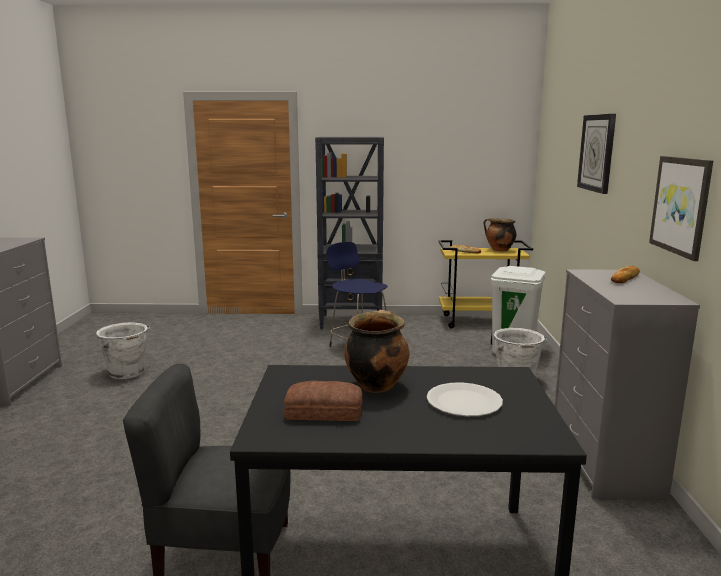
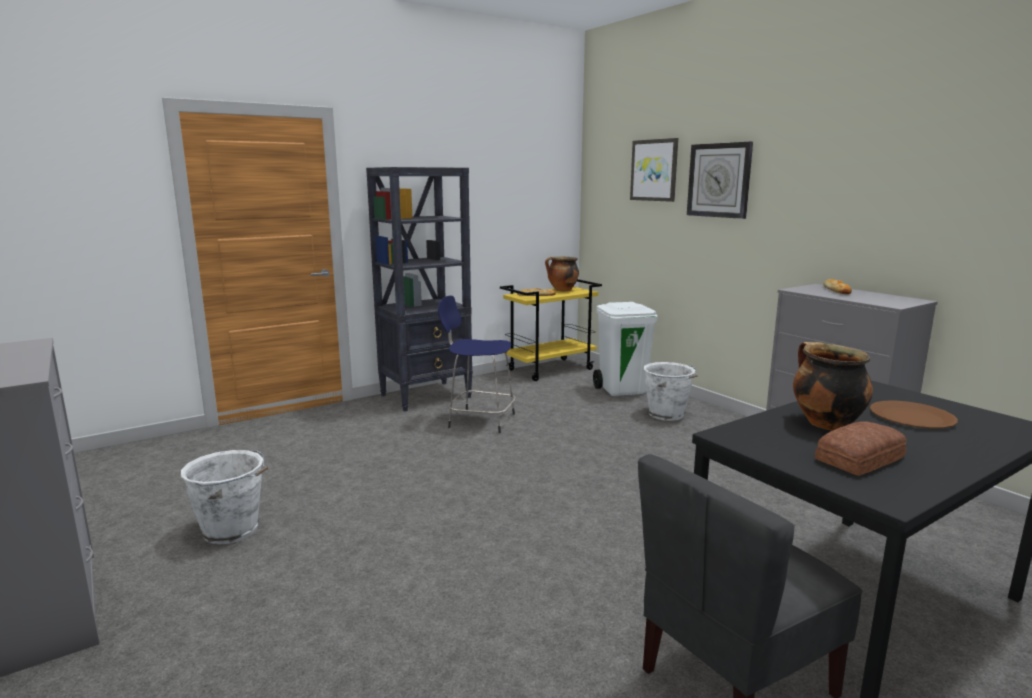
camera: 35 degrees left, 0 degrees up
white plate [427,382,503,416] -> brown plate [870,401,958,428]
picture [649,156,713,261] -> picture moved to [630,138,678,202]

